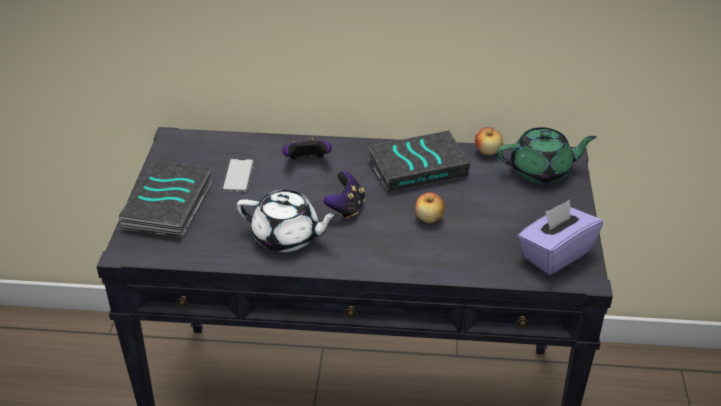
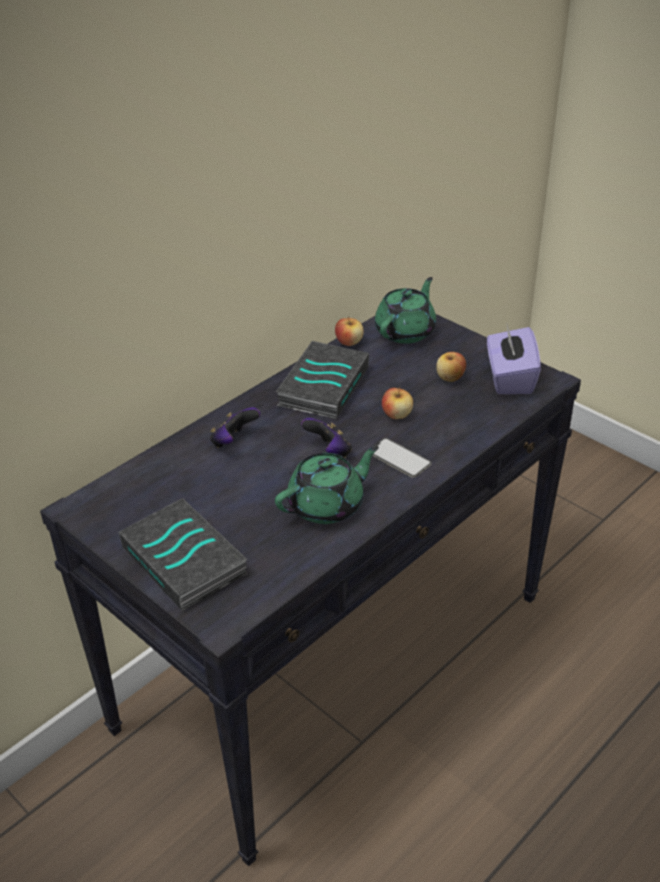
camera: 50 degrees left, 0 degrees up
phone [221,158,255,192] -> phone moved to [372,438,432,478]
white teapot [237,190,340,252] -> green teapot [275,446,379,524]
none -> apple [436,352,466,382]

